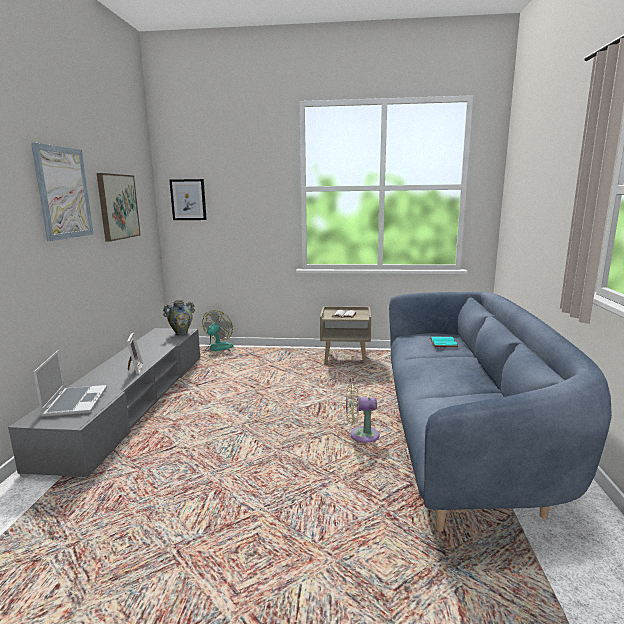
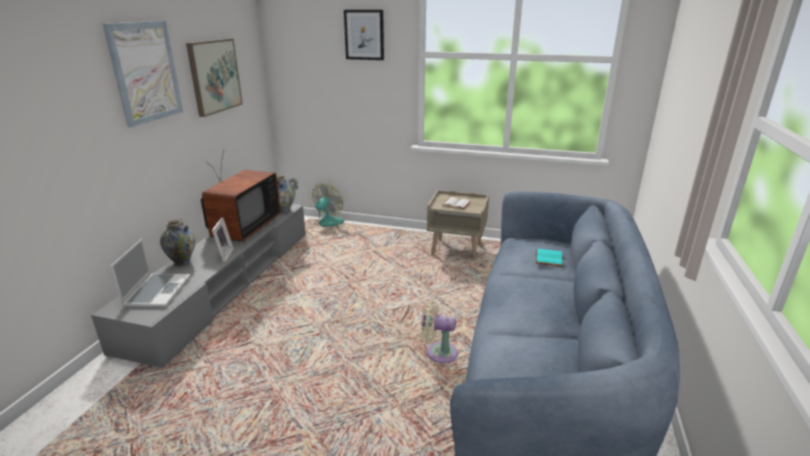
camera: 10 degrees right, 10 degrees up
picture [169,179,207,220] -> picture moved to [344,10,384,60]
none -> vase [160,219,195,266]
none -> television [201,150,281,242]

